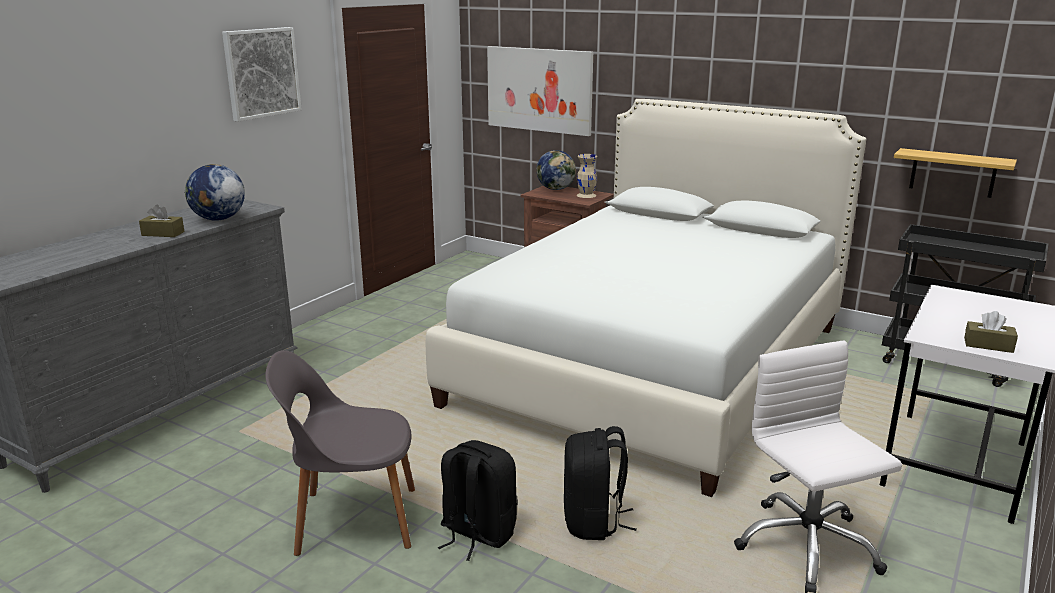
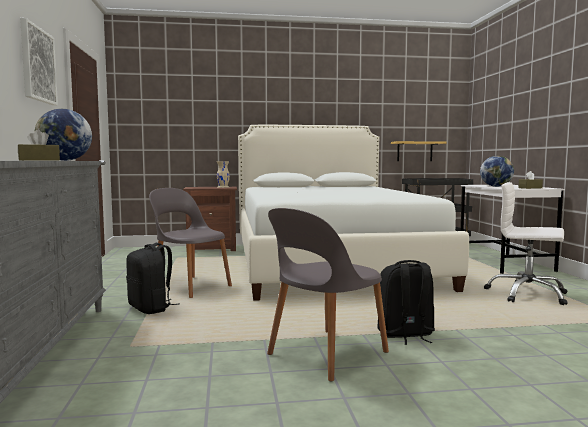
camera: 40 degrees left, 15 degrees down
picture [487,46,593,136] -> none
globe [536,150,576,190] -> globe moved to [480,156,514,187]
black backpack [564,426,637,540] -> black backpack moved to [126,243,180,314]
none -> grey chair [149,188,232,298]

